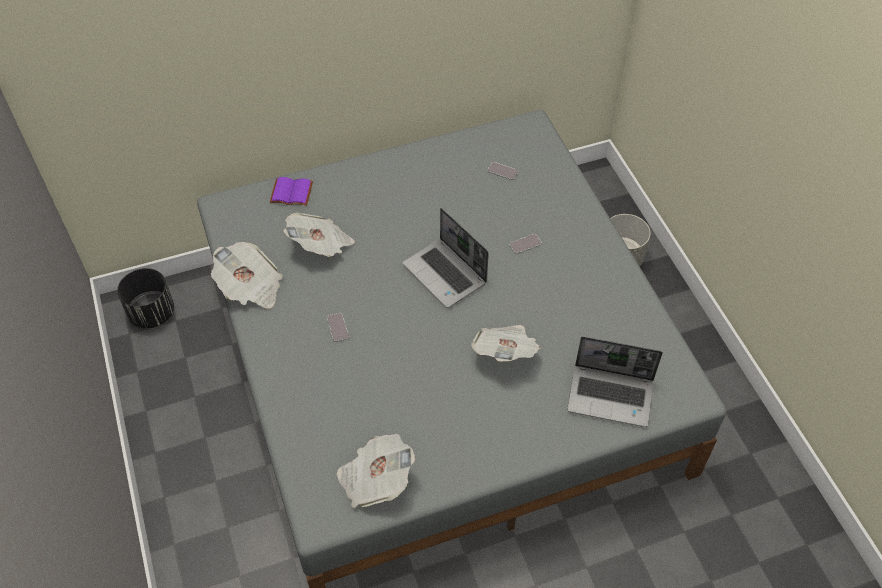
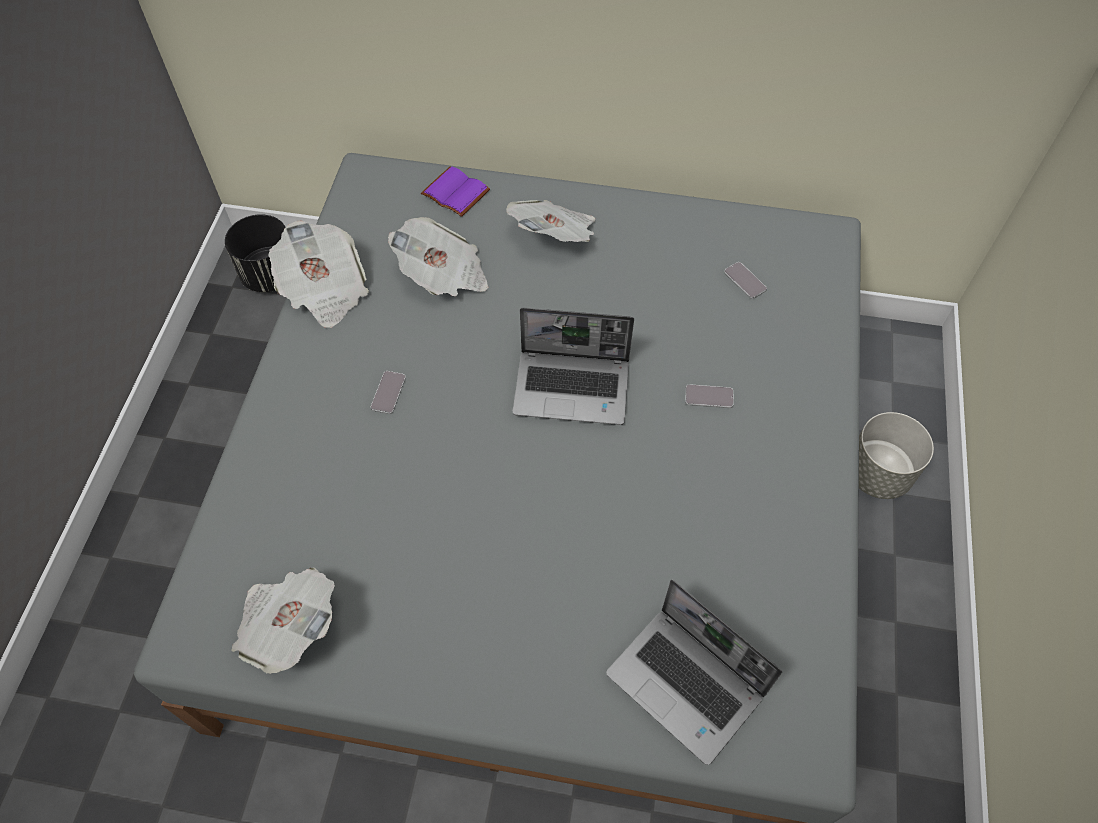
camera: 30 degrees right, 5 degrees up
laptop [403,208,489,308] -> laptop turned 75 degrees counterclockwise [513,308,634,425]
newspaper [471,325,541,362] -> newspaper moved to [506,200,595,242]

